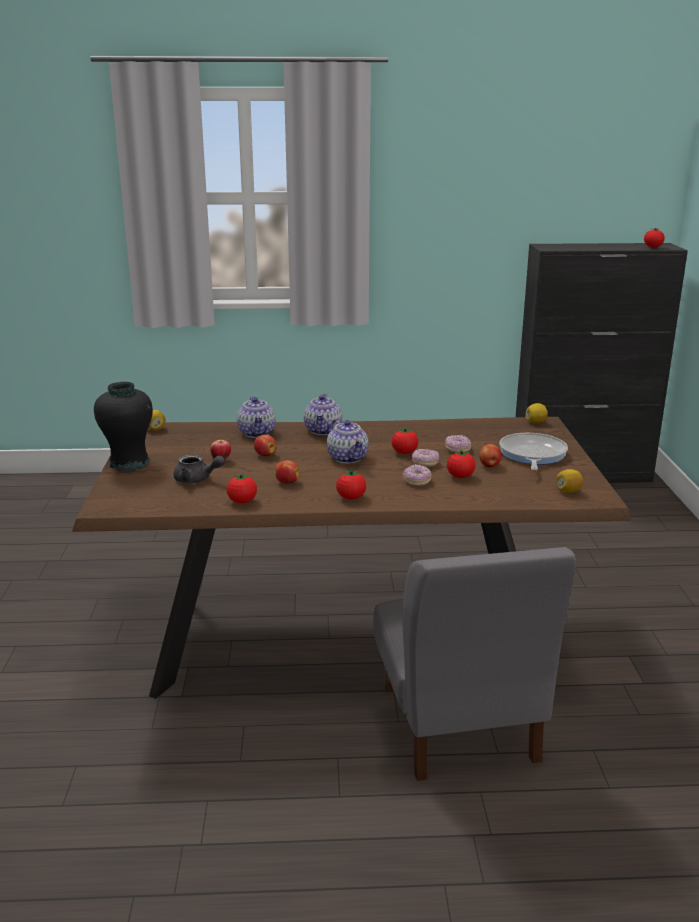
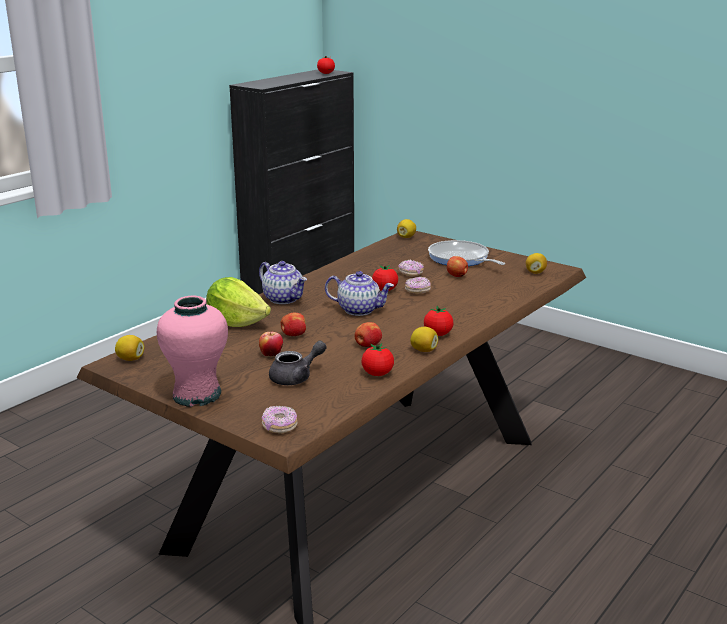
camera: 50 degrees left, 0 degrees up
black vase [94,382,153,471] -> pink vase [157,296,228,407]
teapot [237,396,276,438] -> lettuce [206,277,271,327]
grey chair [373,547,576,781] -> none
donut [403,464,432,486] -> donut moved to [262,406,298,433]
tomato [447,449,476,478] -> none
none -> lemon [410,327,438,352]

